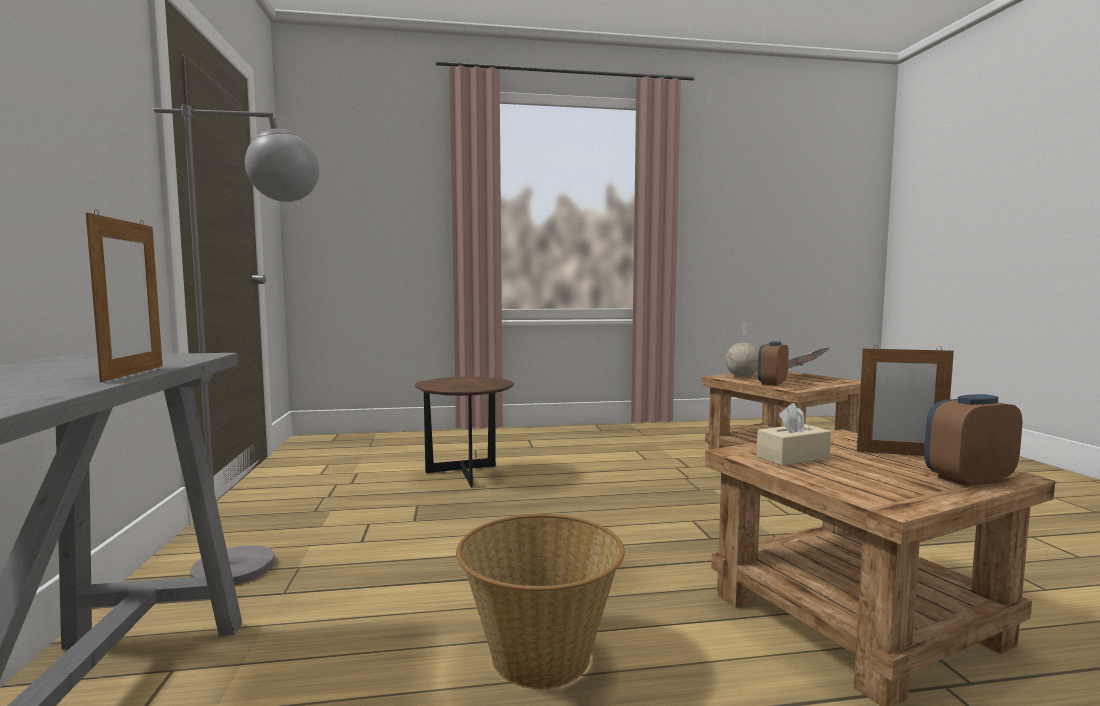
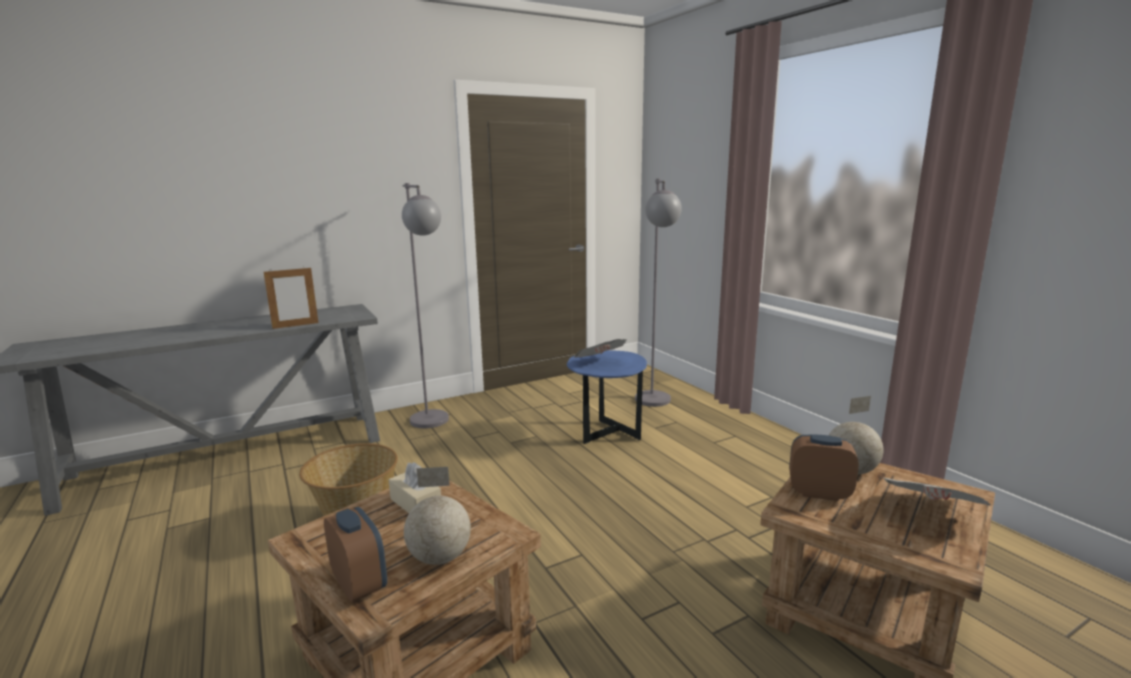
camera: 70 degrees right, 10 degrees up
brown side table [415,377,514,488] -> blue side table [567,350,647,444]
picture frame [857,345,954,456] -> globe [404,467,471,565]
none -> newspaper [573,339,626,358]
none -> grey floor lamp [635,179,682,407]

